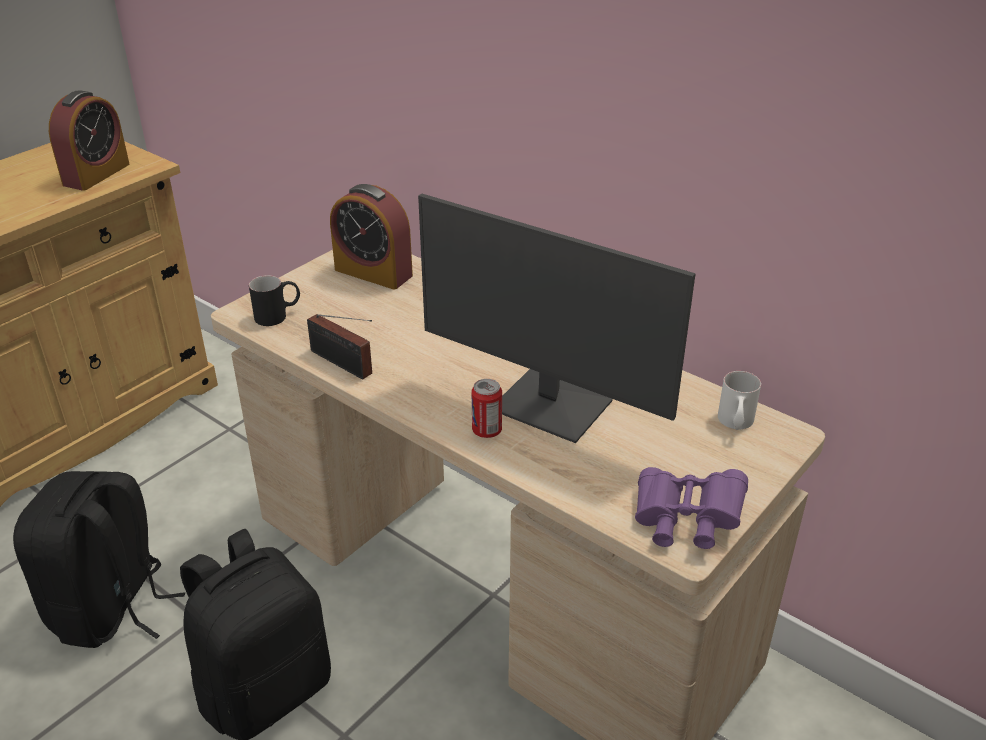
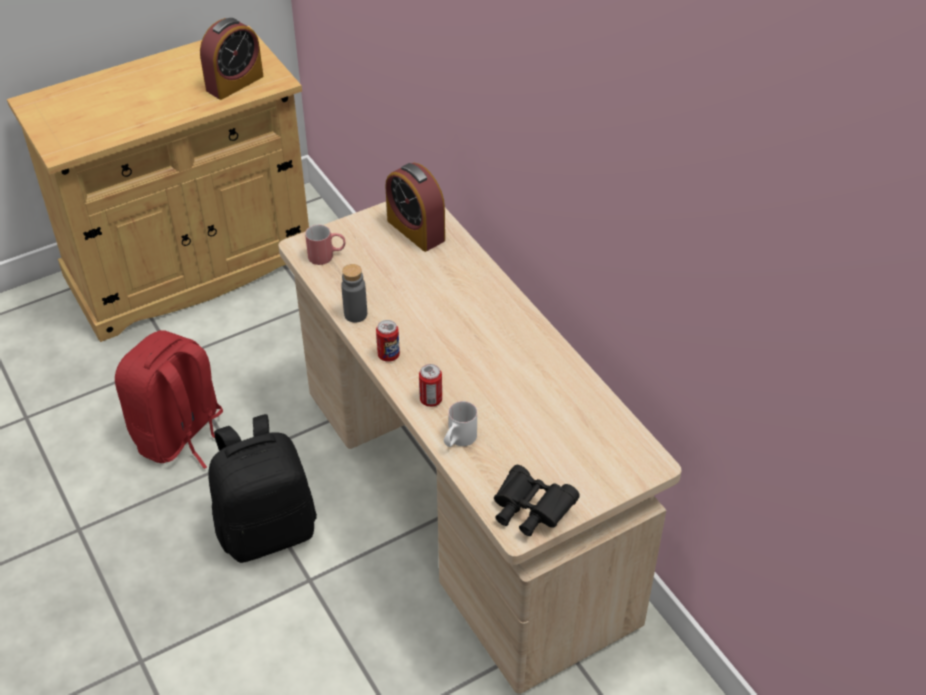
camera: 20 degrees right, 10 degrees up
black backpack [13,471,185,648] -> red backpack [115,330,223,469]
black mug [249,275,300,326] -> red mug [305,225,345,265]
radio [307,314,372,379] -> grey bottle [341,264,367,323]
monitor [418,194,696,443] -> none
purple binoculars [635,467,748,549] -> black binoculars [494,465,580,536]
white mug [718,371,761,430] -> white mug moved to [444,401,477,447]
none -> can [376,320,400,362]

